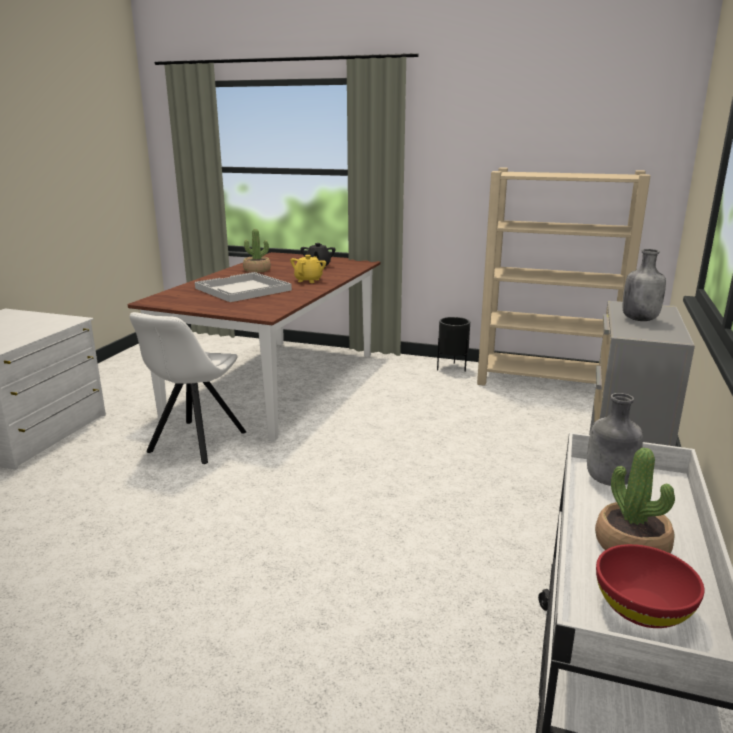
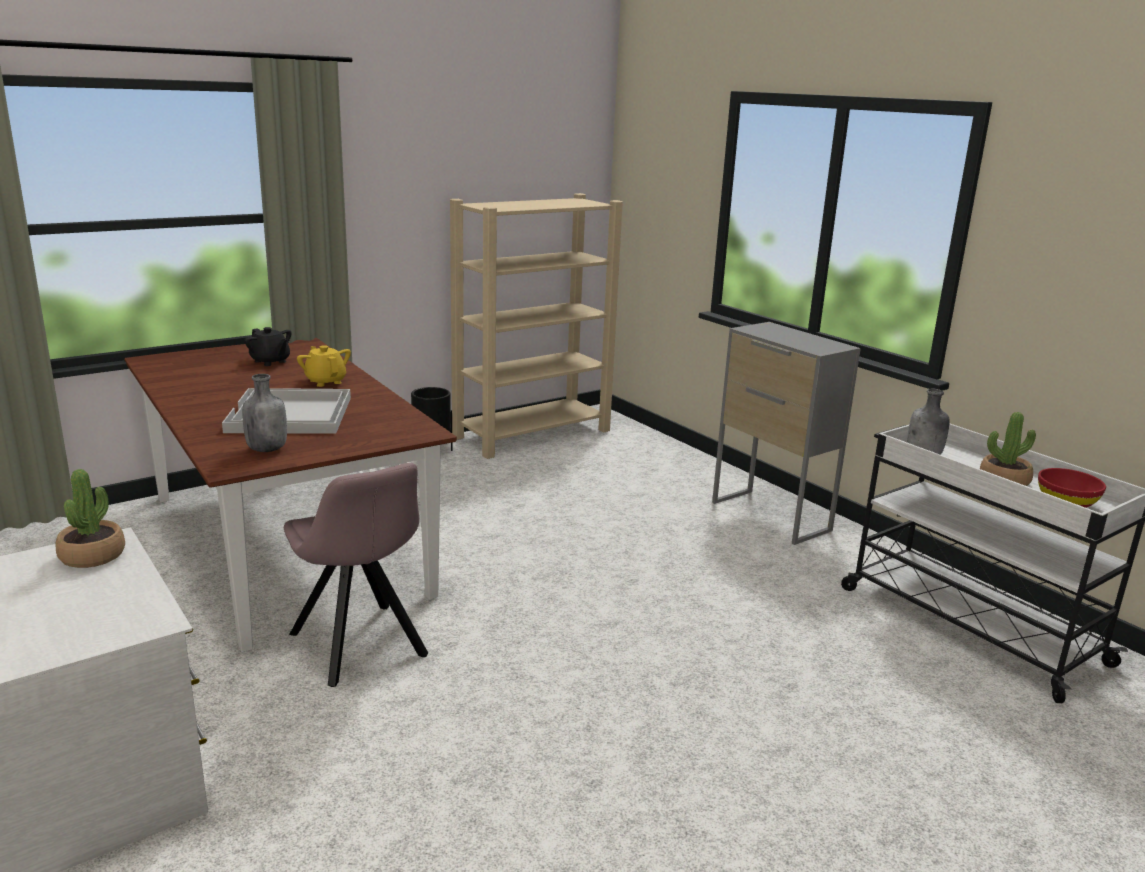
camera: 55 degrees left, 0 degrees up
white chair [130,312,246,464] -> pink chair [284,463,428,687]
potted plant [243,229,271,273] -> potted plant moved to [56,469,125,568]
grey bottle [623,249,666,321] -> grey bottle moved to [242,374,287,452]

